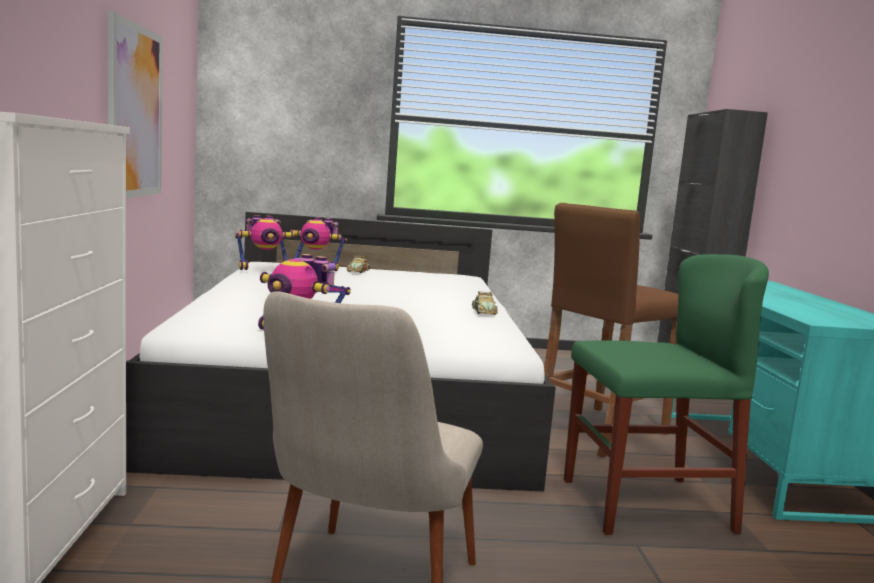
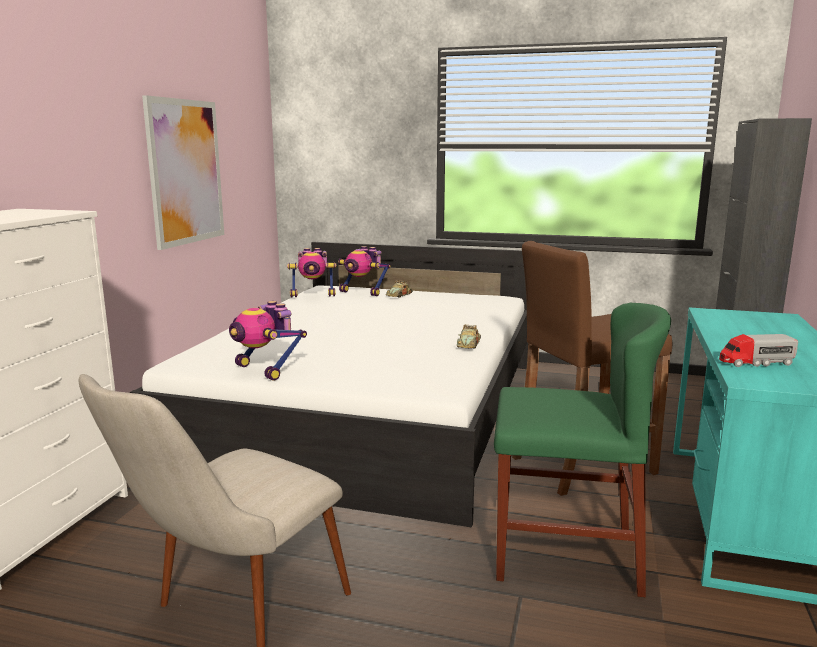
camera: 20 degrees right, 5 degrees up
none -> toy truck [719,334,798,367]

